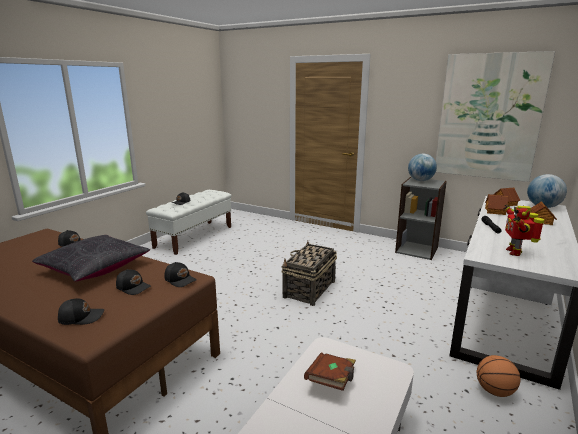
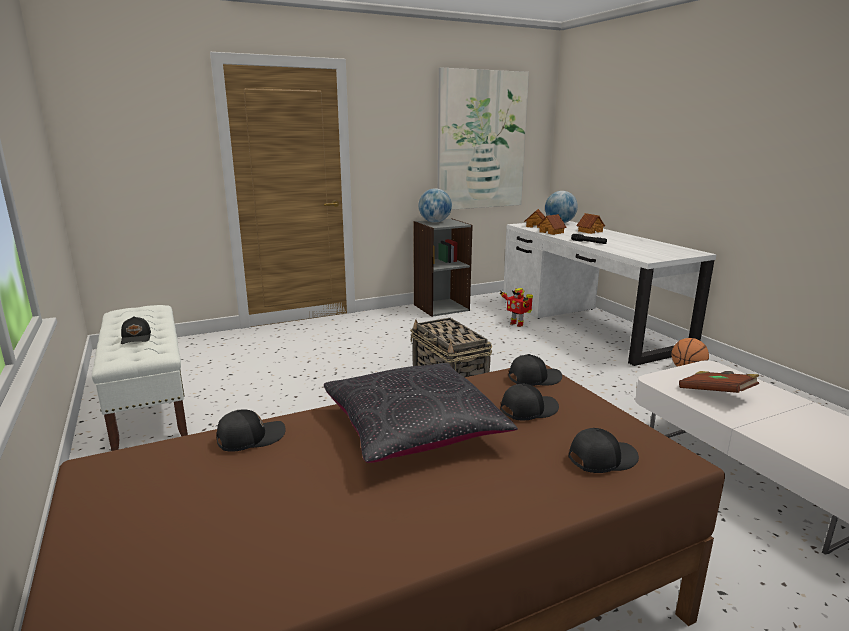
camera: 55 degrees left, 0 degrees up
black cap [58,298,104,325] -> black cap turned 45 degrees clockwise [569,428,639,473]
toy robot [504,204,544,256] -> toy robot moved to [500,288,533,327]

